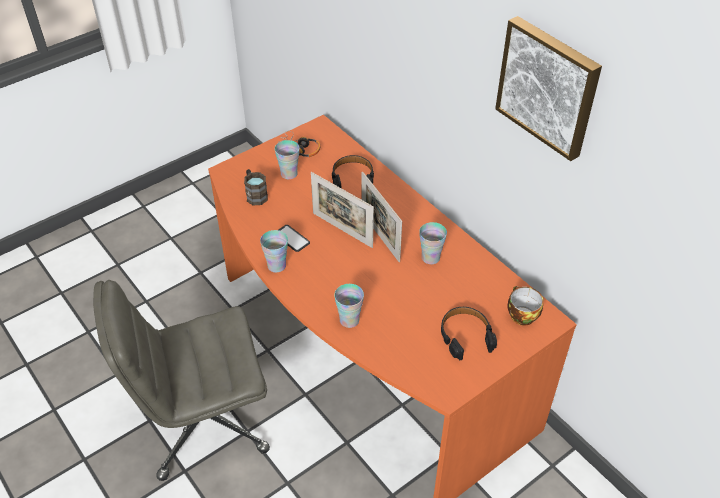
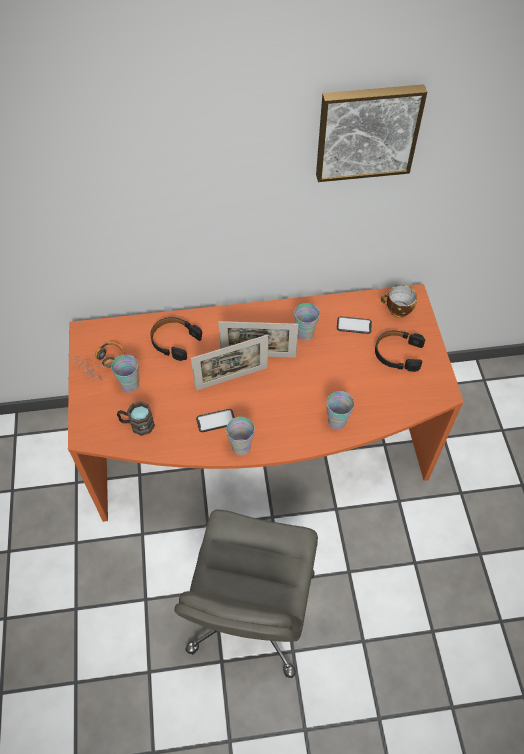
camera: 60 degrees left, 10 degrees up
none -> phone [337,316,372,334]

